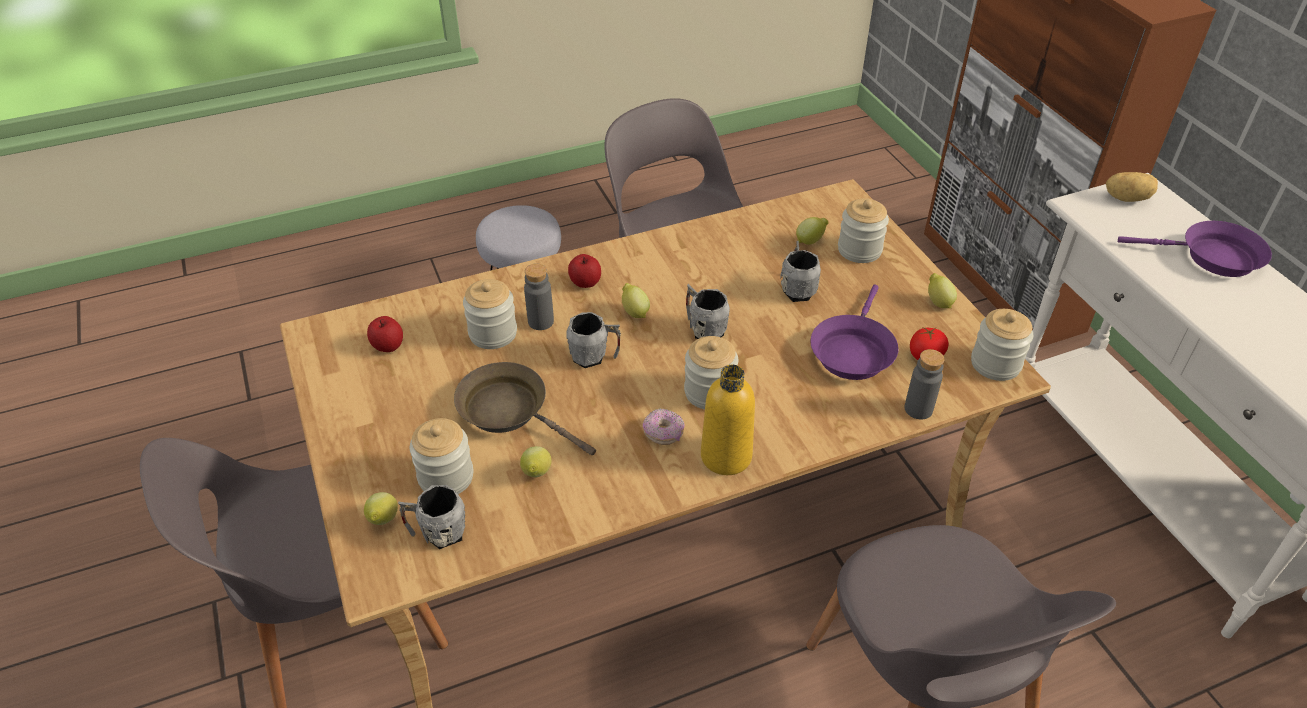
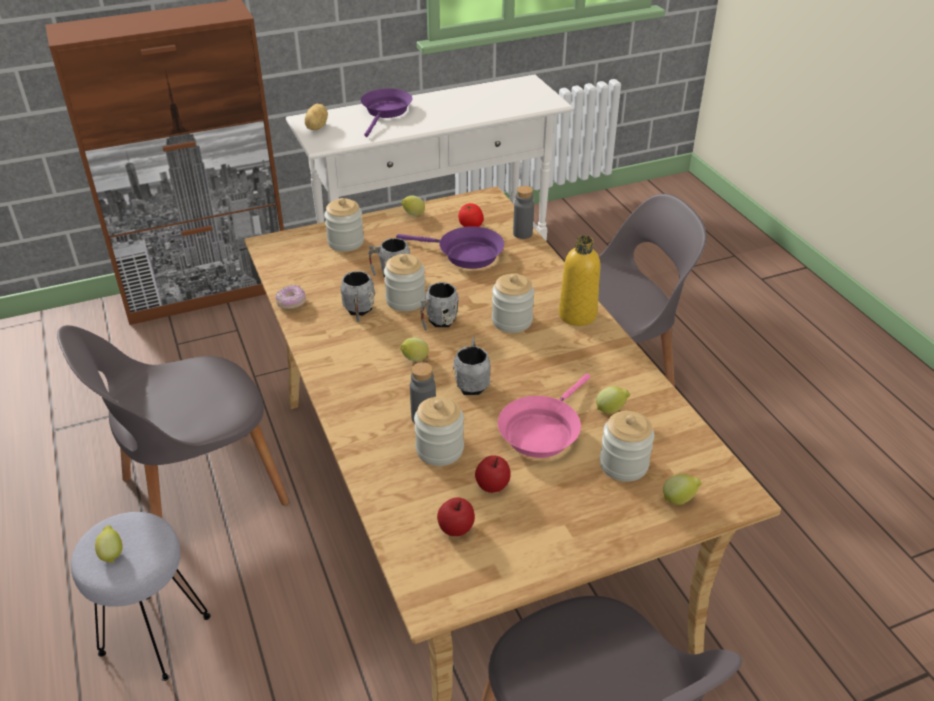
camera: 90 degrees left, 5 degrees down
grey mug [398,485,465,549] -> grey mug moved to [341,271,375,322]
brown frying pan [454,362,596,455] -> pink frying pan [498,373,590,458]
apple [568,254,601,288] -> apple moved to [475,455,511,493]
donut [643,408,685,445] -> donut moved to [275,285,306,309]
lemon [796,217,829,245] -> lemon moved to [95,525,122,563]
jar [971,309,1033,381] -> jar moved to [384,254,426,311]

